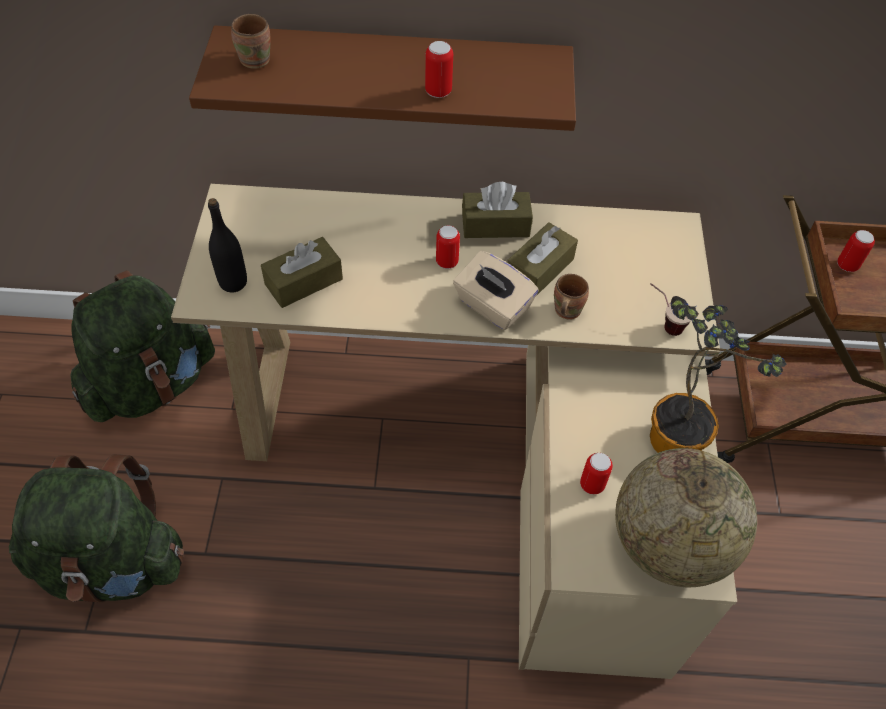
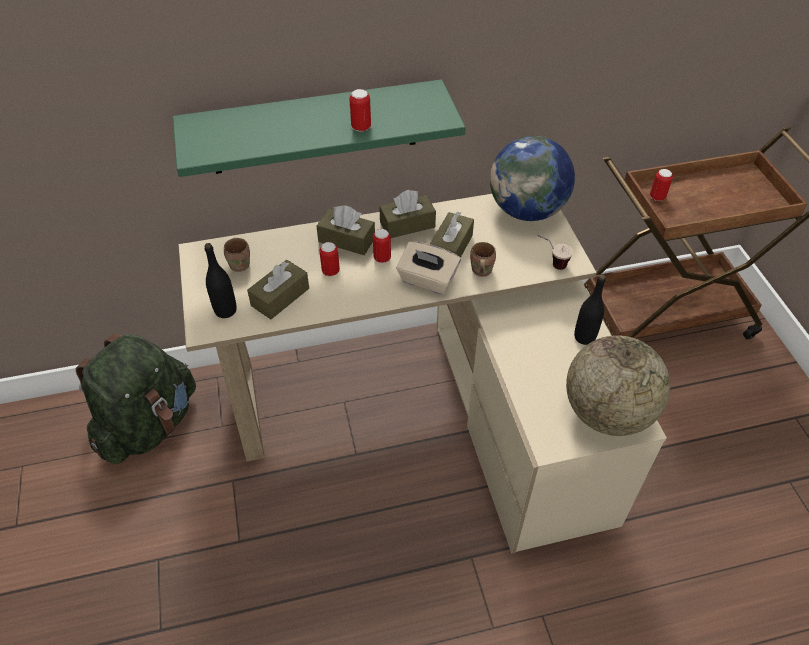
camera: 15 degrees left, 5 degrees down
green backpack [9,454,184,602] -> none
brown shelf [189,25,576,131] -> green shelf [173,79,466,177]
brown mug [231,14,271,69] -> brown mug moved to [224,238,250,272]
can [580,453,613,494] -> can moved to [319,242,340,276]
potted plant [650,296,787,453] -> black bottle [574,274,605,345]
none -> brown tissue box [316,205,375,255]
none -> globe [490,136,575,221]

